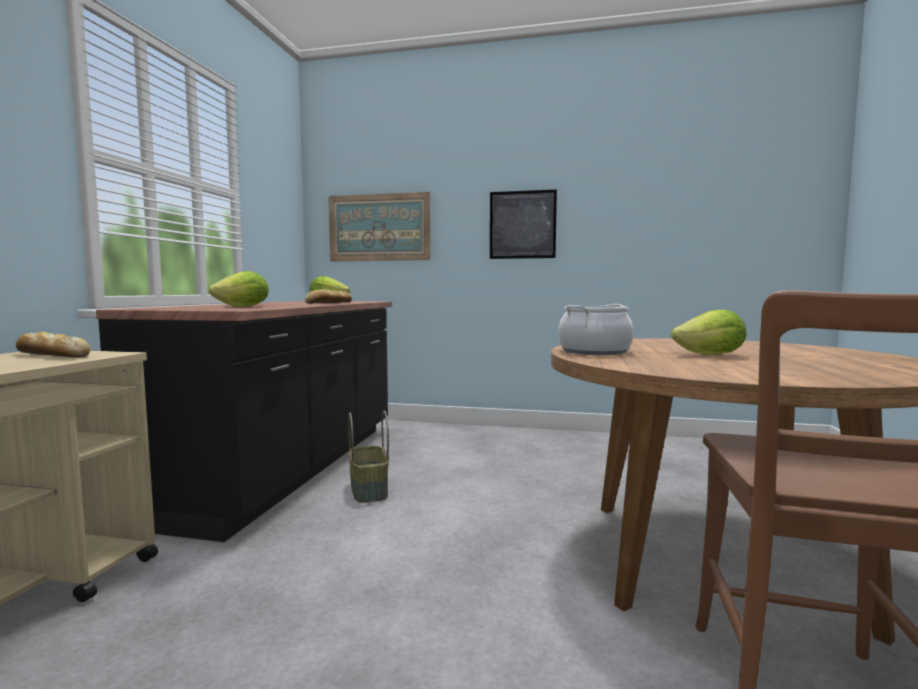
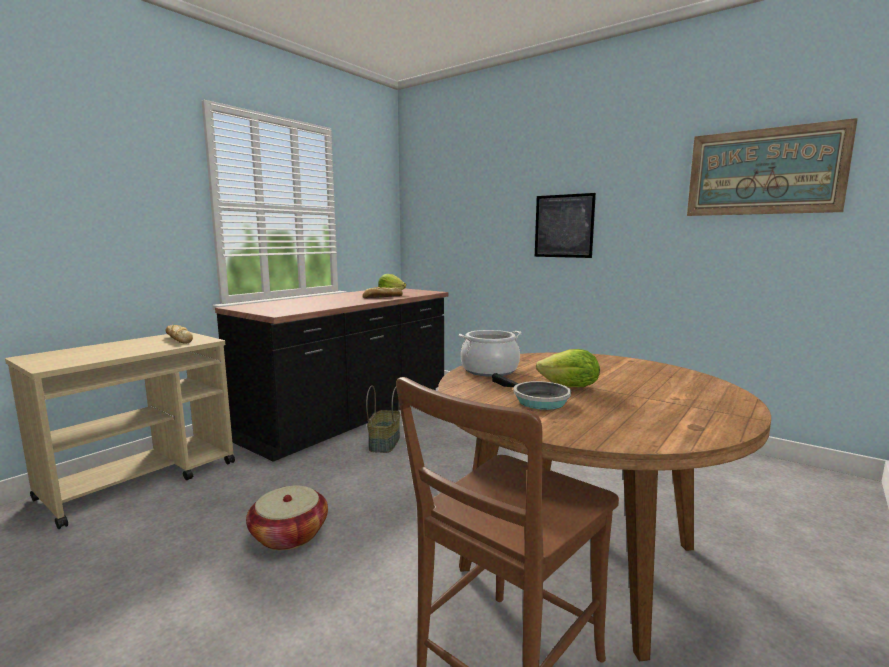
camera: 25 degrees right, 5 degrees up
lettuce [208,271,269,307] -> none
picture [328,192,431,261] -> picture moved to [687,118,858,216]
none -> basket [246,485,328,550]
none -> frying pan [492,373,571,410]

